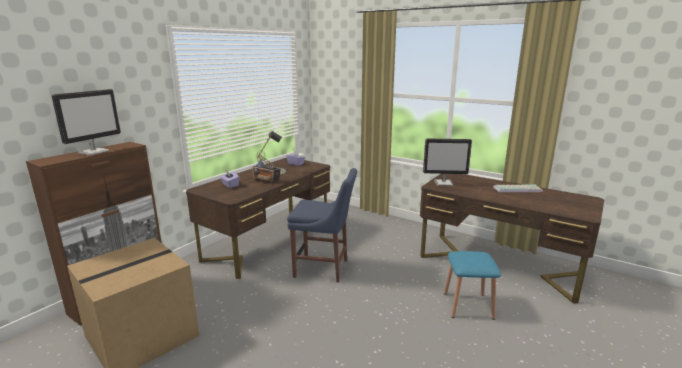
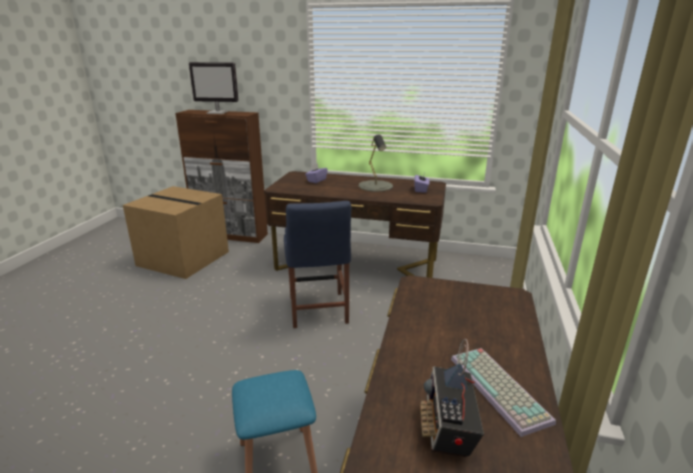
camera: 70 degrees right, 5 degrees up
radio [252,150,281,183] -> radio moved to [420,338,484,457]
monitor [423,138,472,186] -> none

